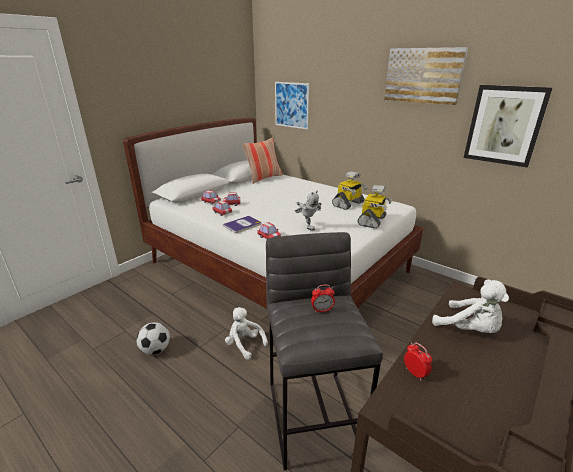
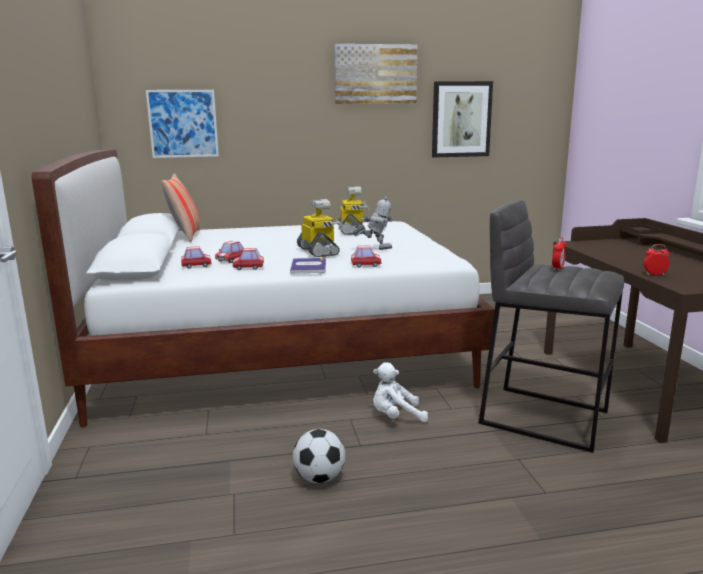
camera: 50 degrees left, 10 degrees down
toy robot [357,185,392,229] -> toy robot moved to [297,199,343,257]
white plush toy [432,280,509,333] -> none

